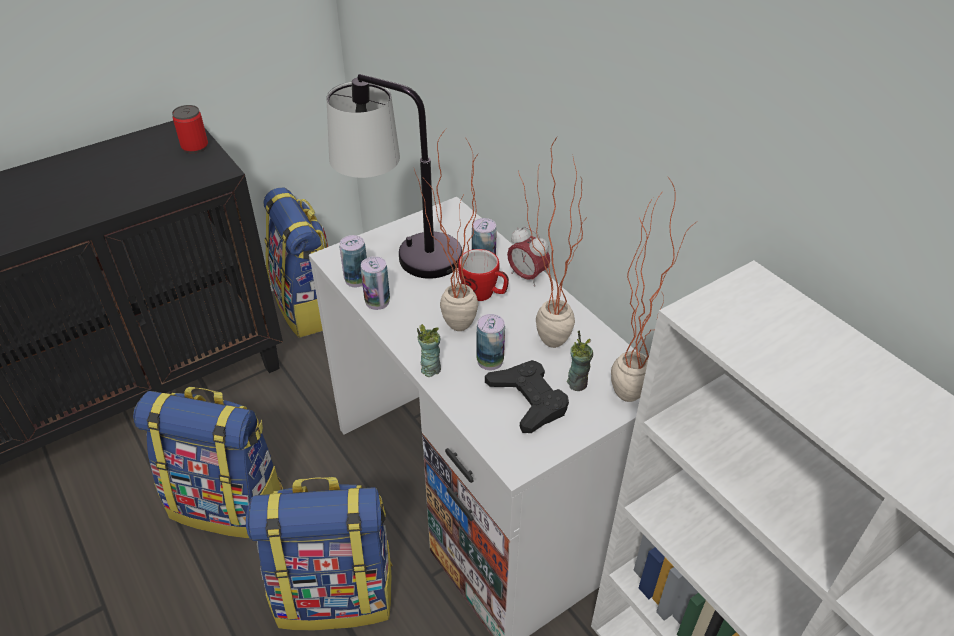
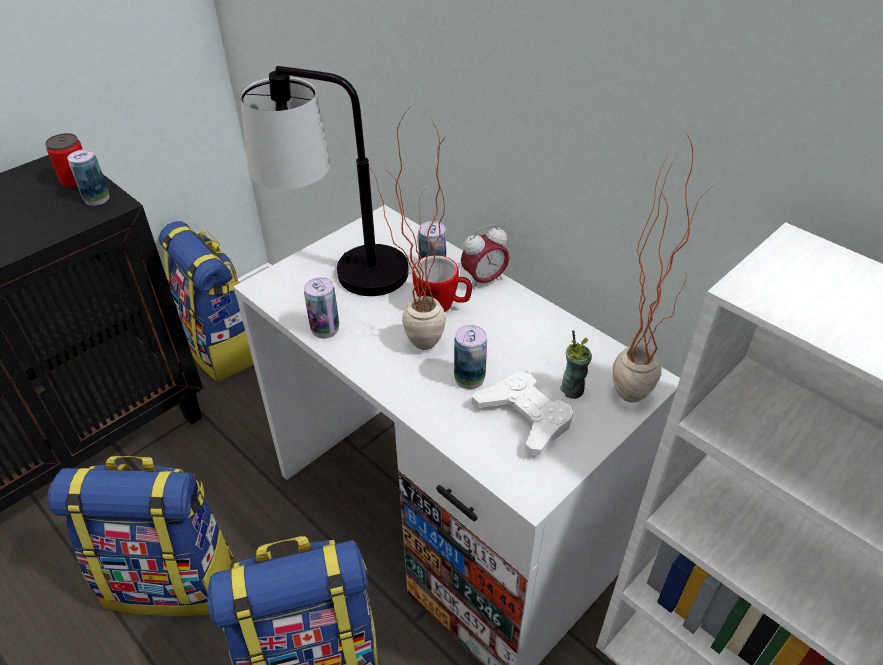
camera: 10 degrees left, 0 degrees up
can [340,235,367,288] -> can moved to [67,149,109,206]
cup [417,324,441,377] -> none
black game controller [485,360,569,433] -> white game controller [472,371,573,456]
alarm clock [507,226,550,286] -> alarm clock turned 60 degrees counterclockwise [461,224,509,290]
potted plant [518,137,588,348] -> none

